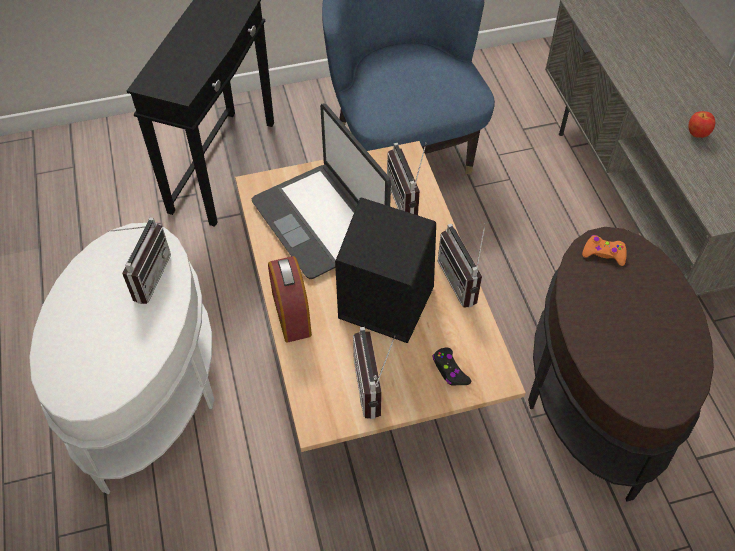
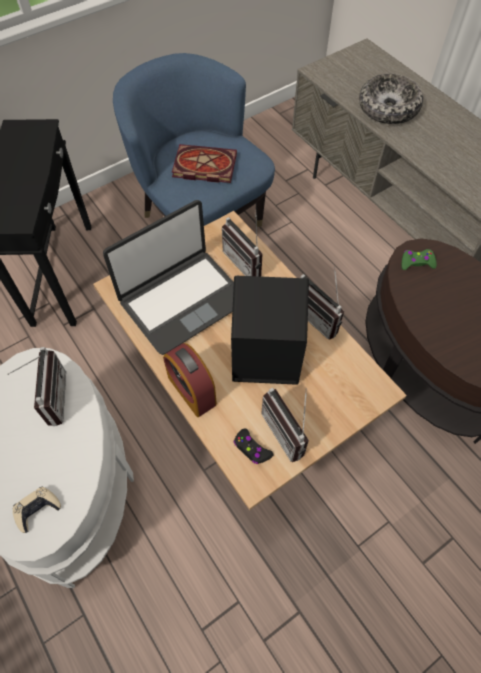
camera: 20 degrees left, 5 degrees up
laptop [252,103,391,279] -> laptop turned 75 degrees counterclockwise [103,200,234,355]
black game controller [433,347,471,386] -> black game controller moved to [233,428,274,464]
orange game controller [582,235,627,266] -> green game controller [402,249,437,270]
apple [688,111,715,138] -> none
none -> beige game controller [13,487,61,533]
none -> book [172,144,237,183]
none -> bowl [359,74,423,124]

